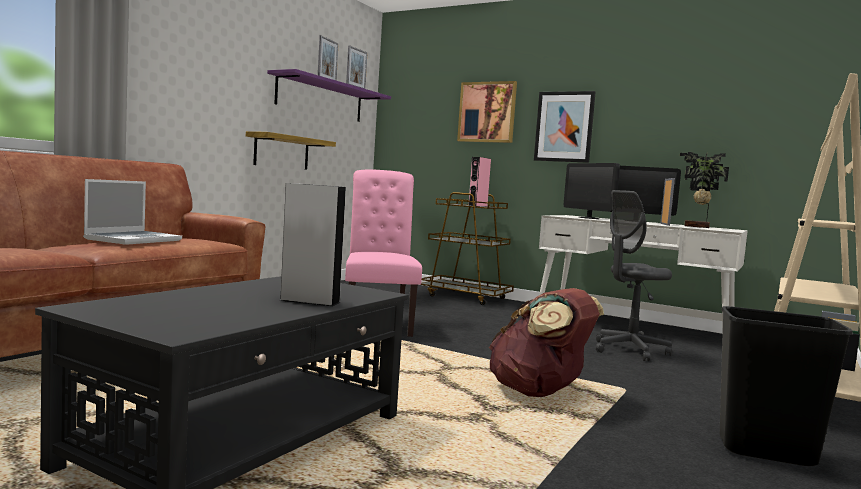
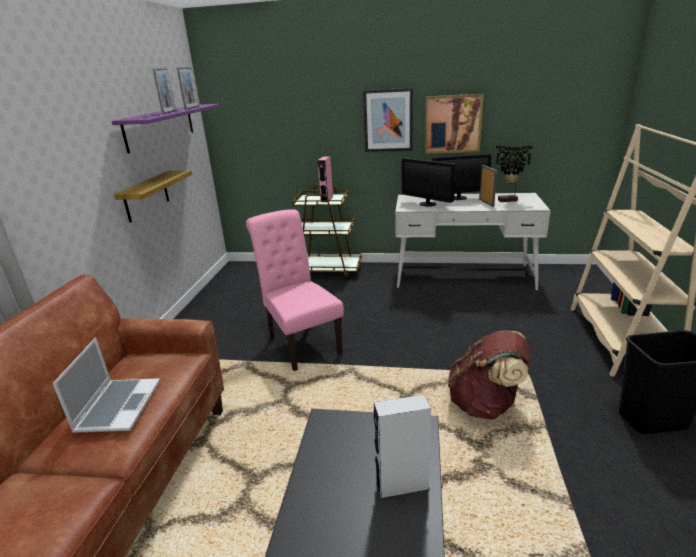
camera: 20 degrees left, 20 degrees up
picture [457,81,517,143] -> picture moved to [425,94,484,154]
grey office chair [596,190,672,361] -> none

